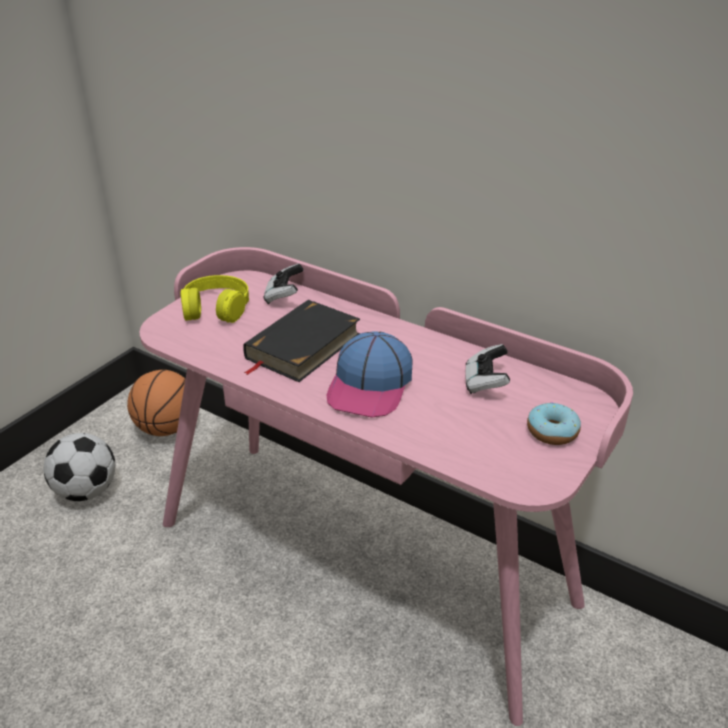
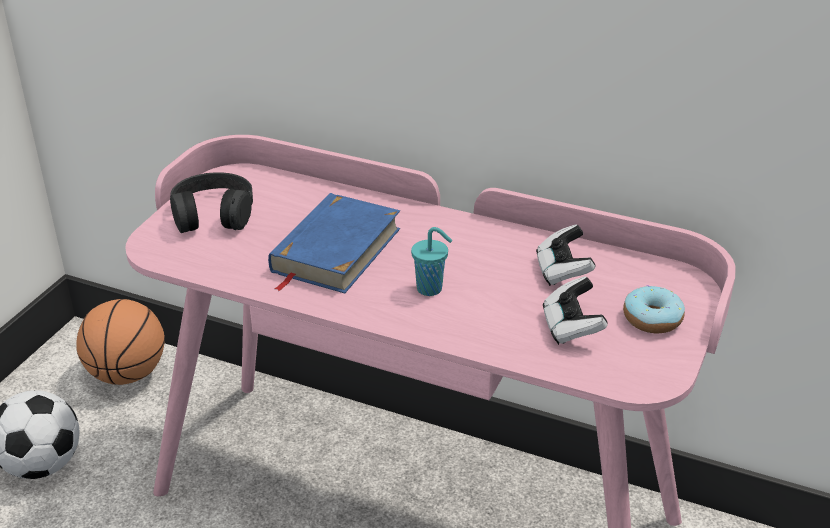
camera: 10 degrees left, 0 degrees up
yellow headphones [180,275,249,323] -> black headphones [170,172,253,233]
black book [243,300,360,382] -> blue book [268,193,400,293]
game controller [264,263,304,304] -> game controller moved to [543,276,608,345]
cap [326,331,413,418] -> turquoise cup [411,227,452,296]

